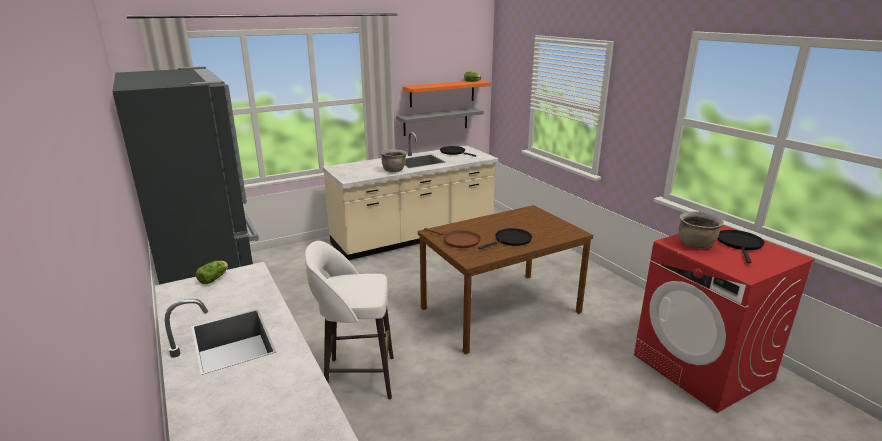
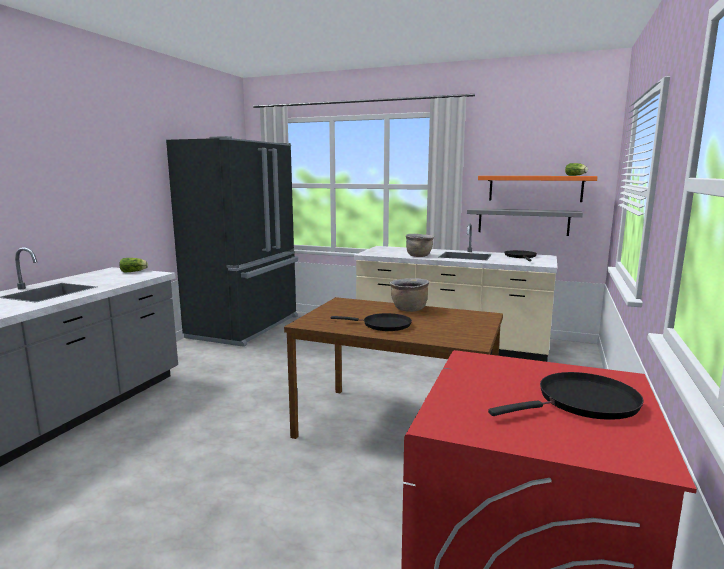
camera: 50 degrees right, 10 degrees down
white stool [305,241,394,399] -> none
brown frying pan [424,228,480,248] -> none
brown cooking pot [678,211,724,249] -> brown cooking pot moved to [390,278,429,312]

